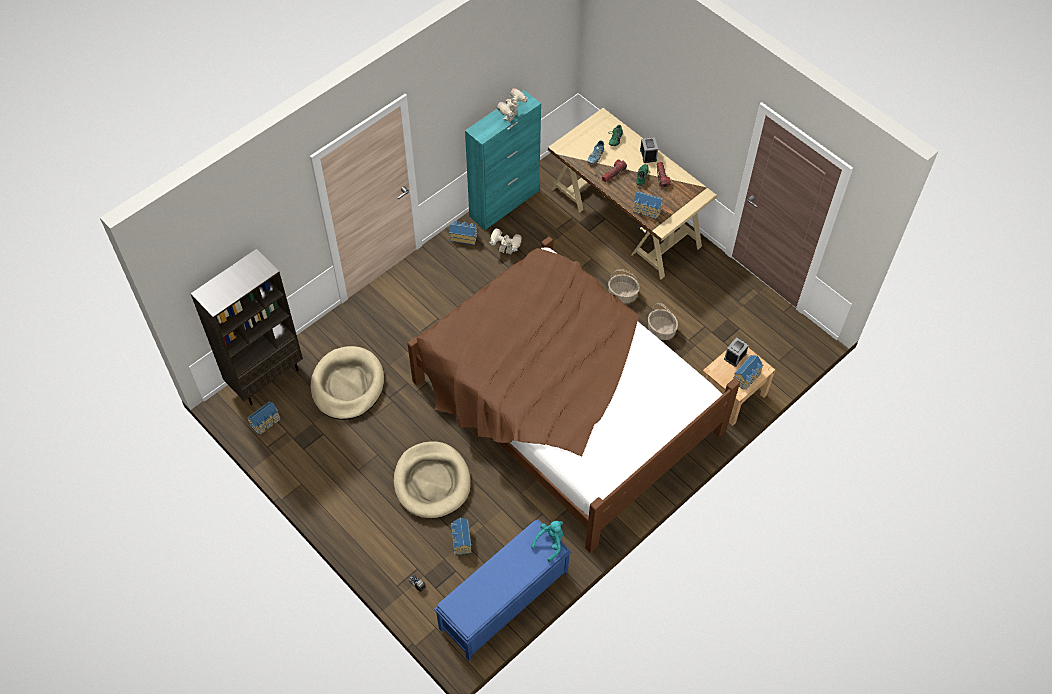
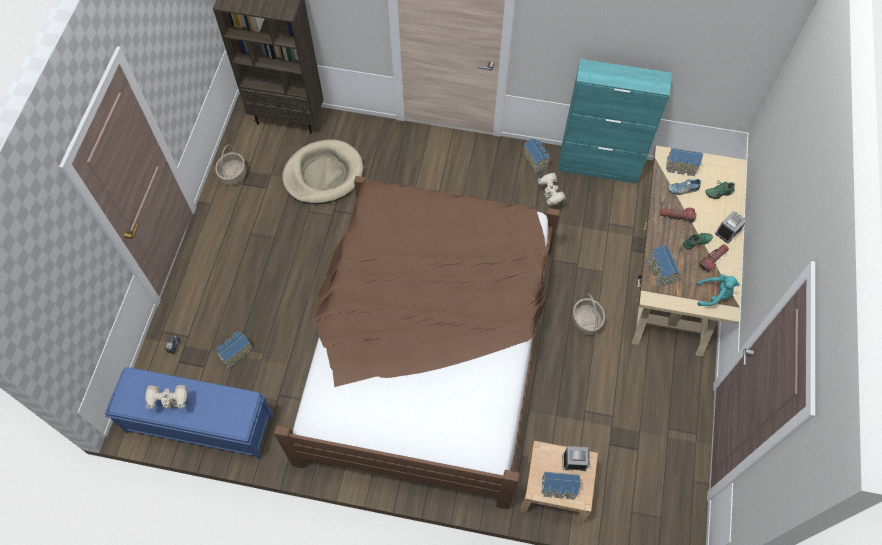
camera: 55 degrees right, 5 degrees up
toy house [247,401,281,435] -> toy house moved to [666,148,703,176]
beige dog bed [394,441,471,519] -> none
toy robot [496,88,528,122] -> toy robot moved to [145,385,187,410]
turquoise plush toy [531,521,563,562] -> turquoise plush toy moved to [696,274,740,306]
basket [648,303,678,340] -> basket moved to [215,145,246,185]

